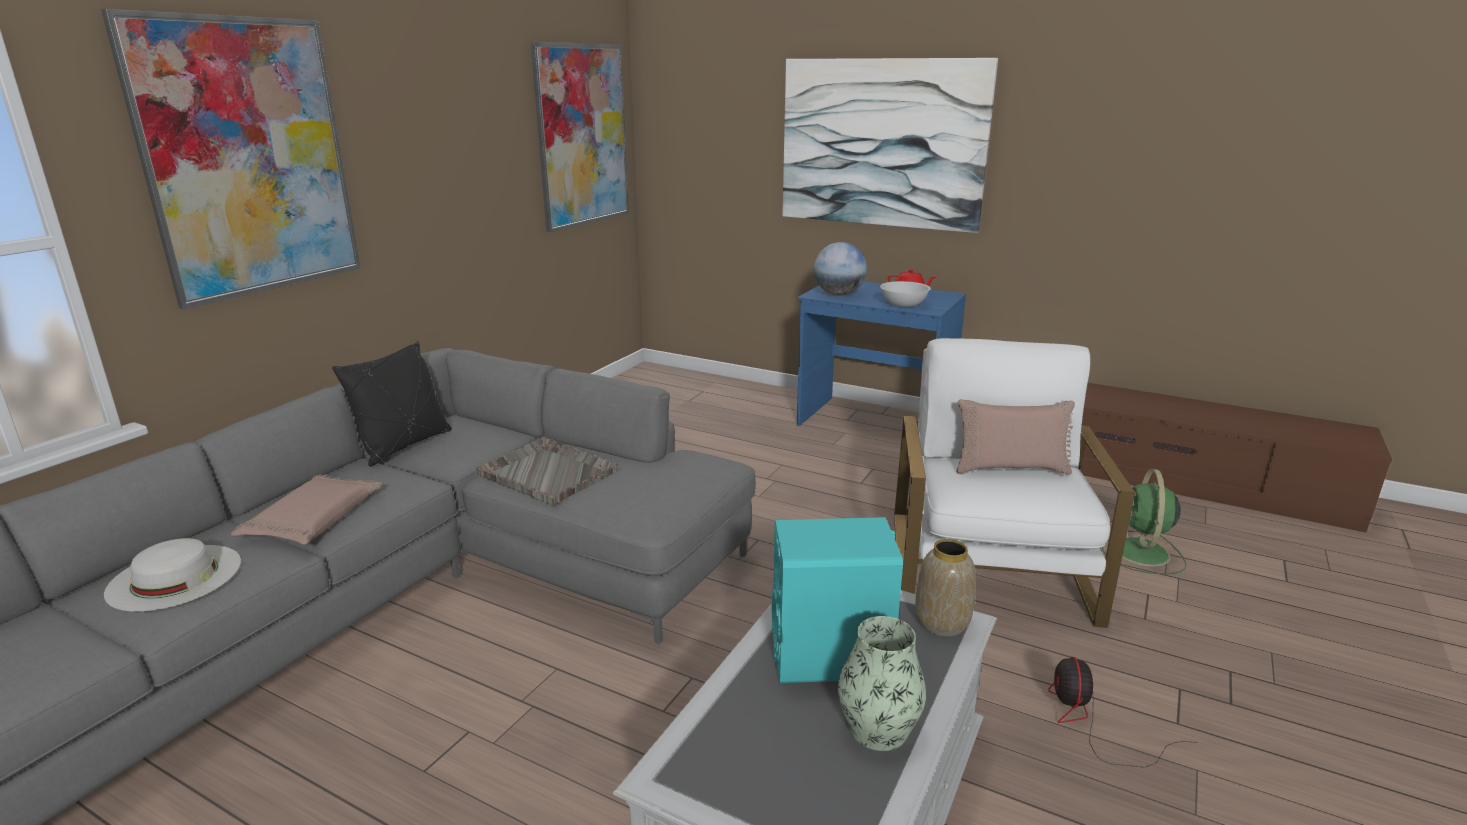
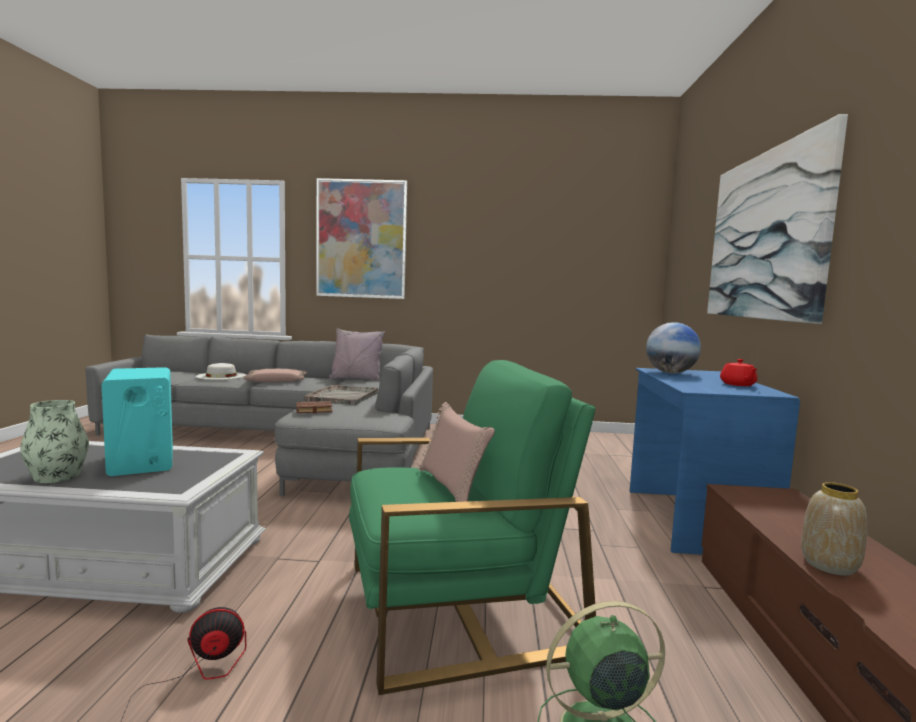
camera: 65 degrees right, 15 degrees down
black pillow [332,341,452,467] -> purple pillow [329,328,385,381]
picture [530,41,629,232] -> none
white bowl [880,281,931,307] -> none
white armchair [894,338,1135,628] -> green armchair [349,360,596,695]
vase [915,539,976,636] -> vase moved to [801,482,868,576]
none -> brown book [296,401,333,414]

